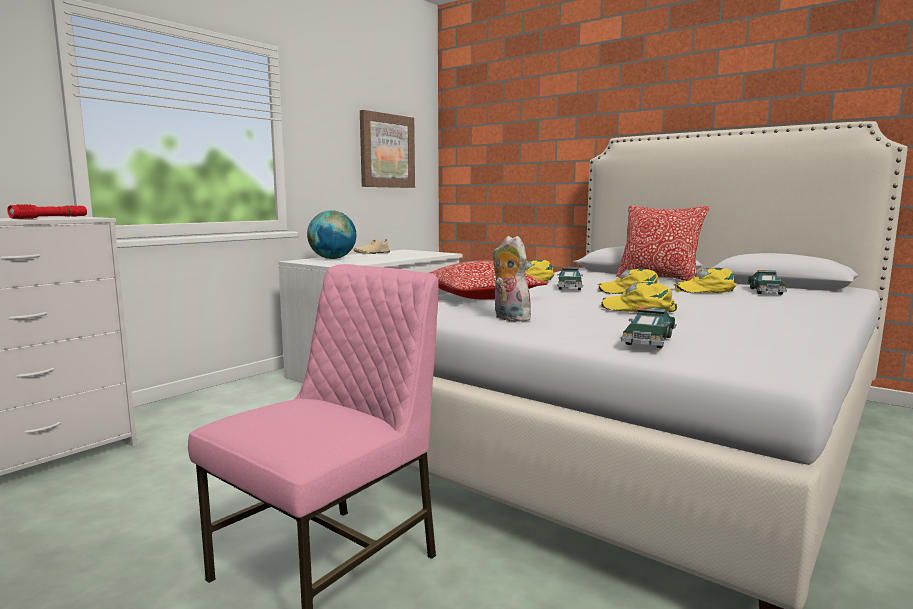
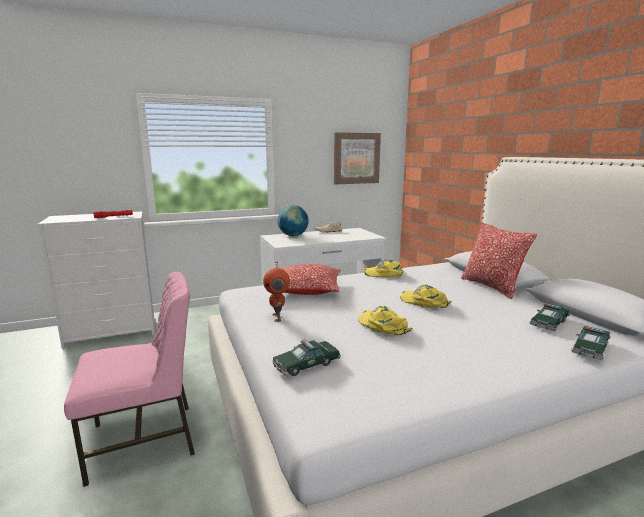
camera: 30 degrees right, 5 degrees up
plush toy [493,236,532,322] -> toy robot [263,261,290,322]
toy car [557,267,583,290] -> toy car moved to [571,326,611,360]
yellow cap [674,268,737,293] -> none

